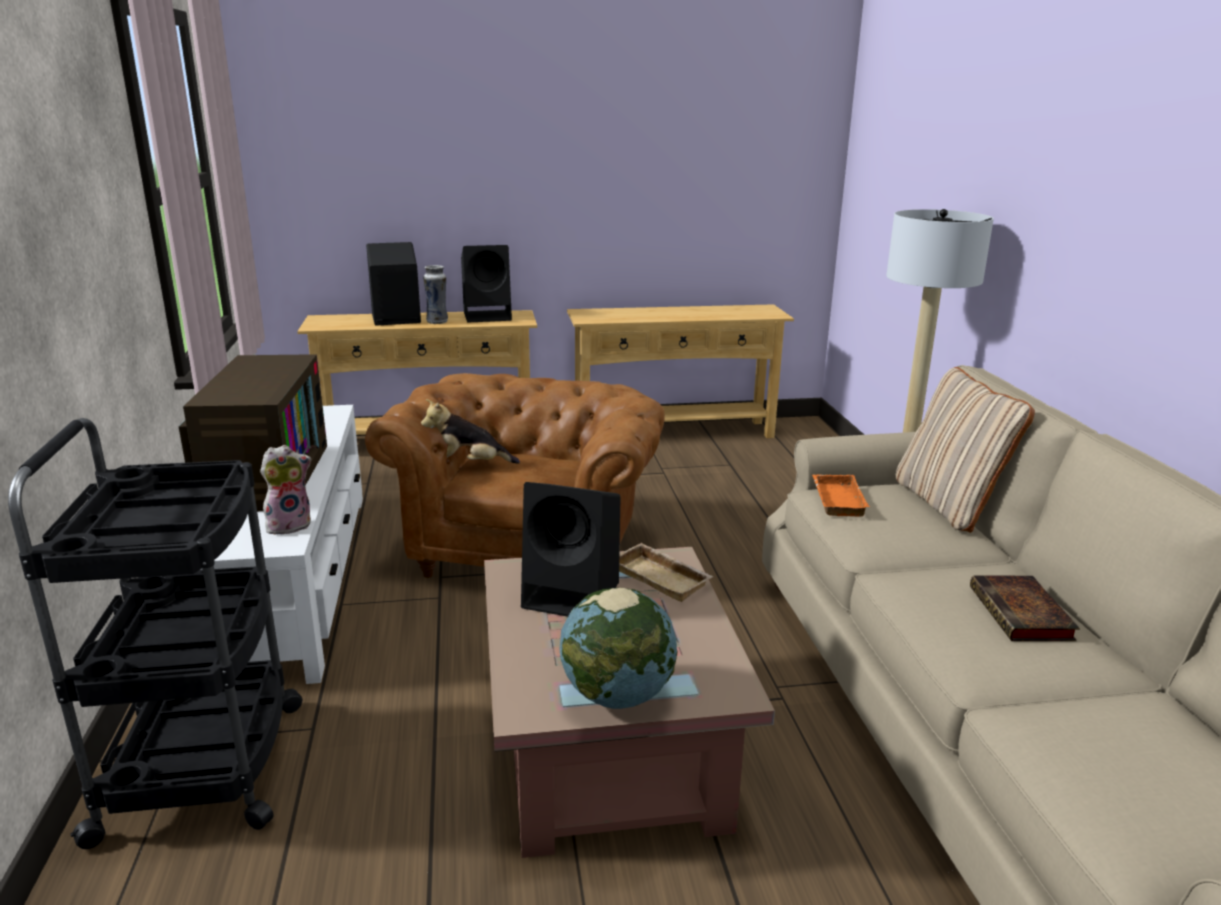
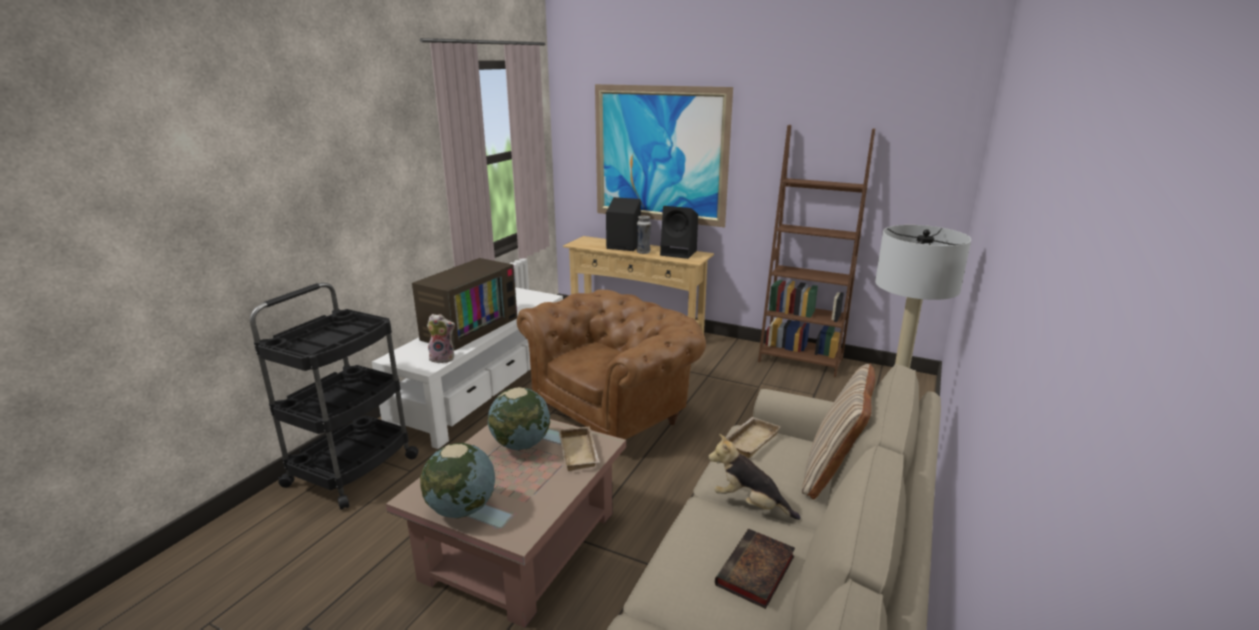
camera: 35 degrees right, 0 degrees up
plush toy [421,399,520,464] -> plush toy moved to [708,434,801,520]
black speaker [521,482,621,617] -> globe [488,387,550,450]
beige console table [567,304,794,438] -> brown bookcase [758,125,875,378]
orange tray [812,474,870,517] -> beige tray [726,417,781,458]
none -> picture [595,84,733,227]

